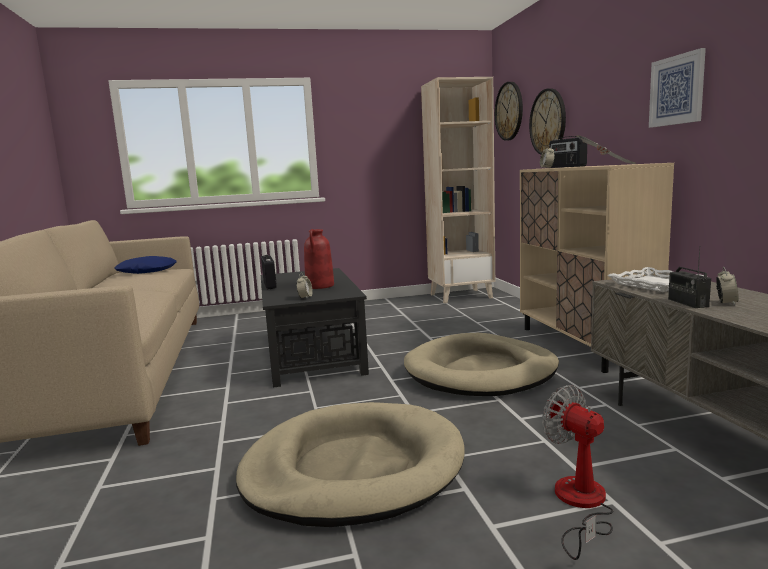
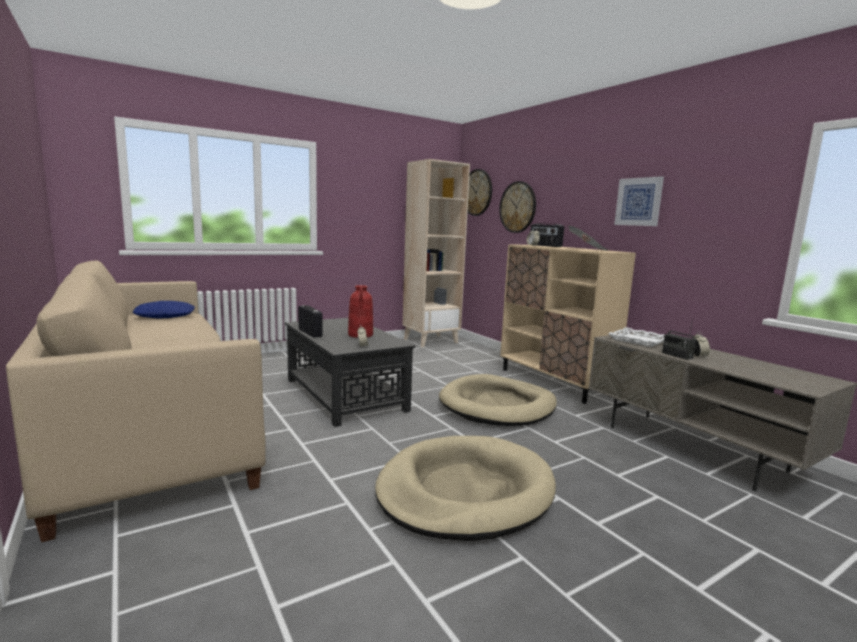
camera: 20 degrees left, 0 degrees up
fan [542,385,613,560] -> none

